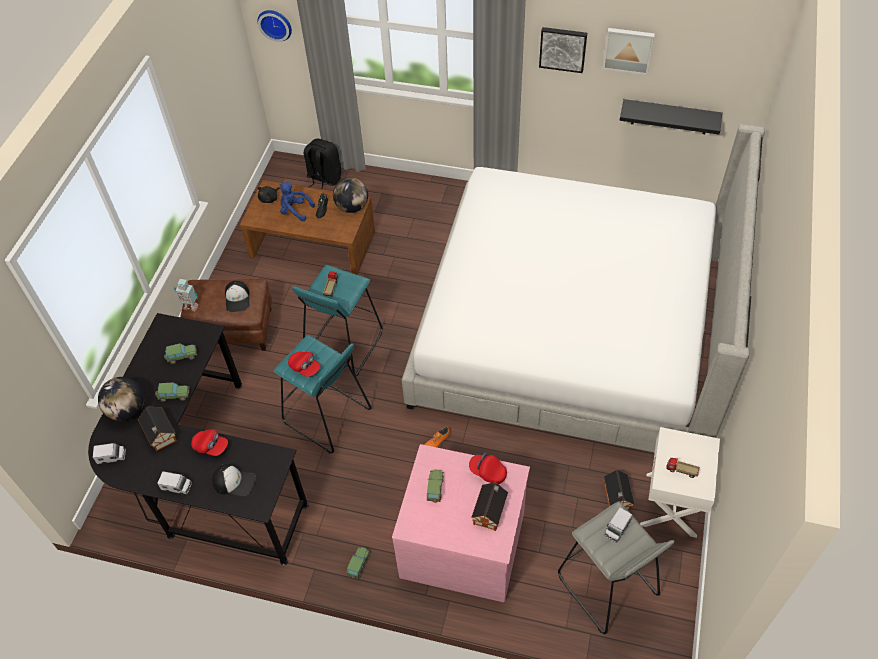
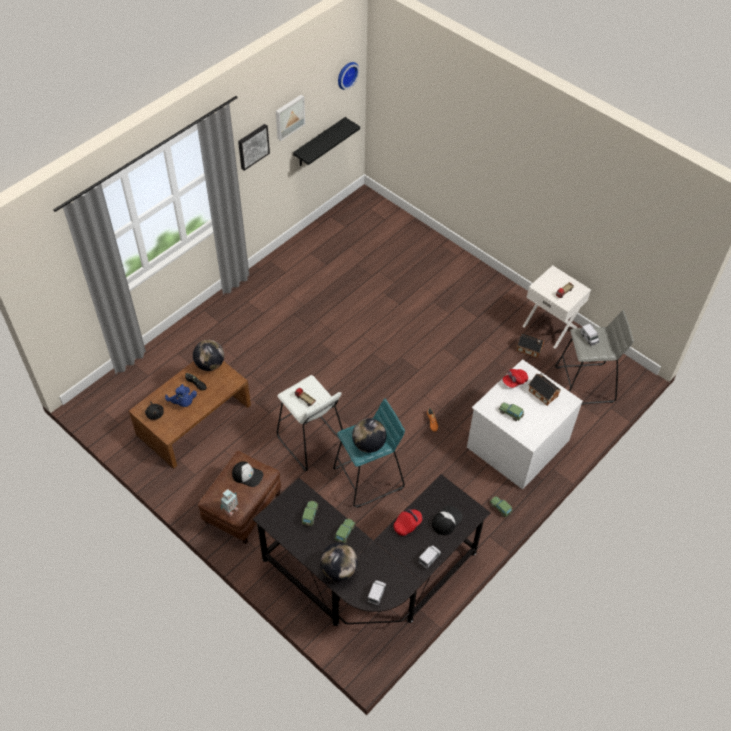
camera: 65 degrees left, 0 degrees up
toy house [138,407,177,451] -> none
wall clock [257,10,292,42] -> wall clock moved to [338,62,360,90]
blue plush toy [280,182,315,221] -> blue plush toy turned 90 degrees counterclockwise [165,384,197,407]
red cap [288,352,321,377] -> globe [352,418,386,453]
turquoise stool [292,265,382,376] -> white stool [277,375,343,471]
black backpack [304,139,341,190] -> none
pink dresser [392,444,530,603] -> white dresser [467,359,583,489]
bed [402,124,765,453] -> none

